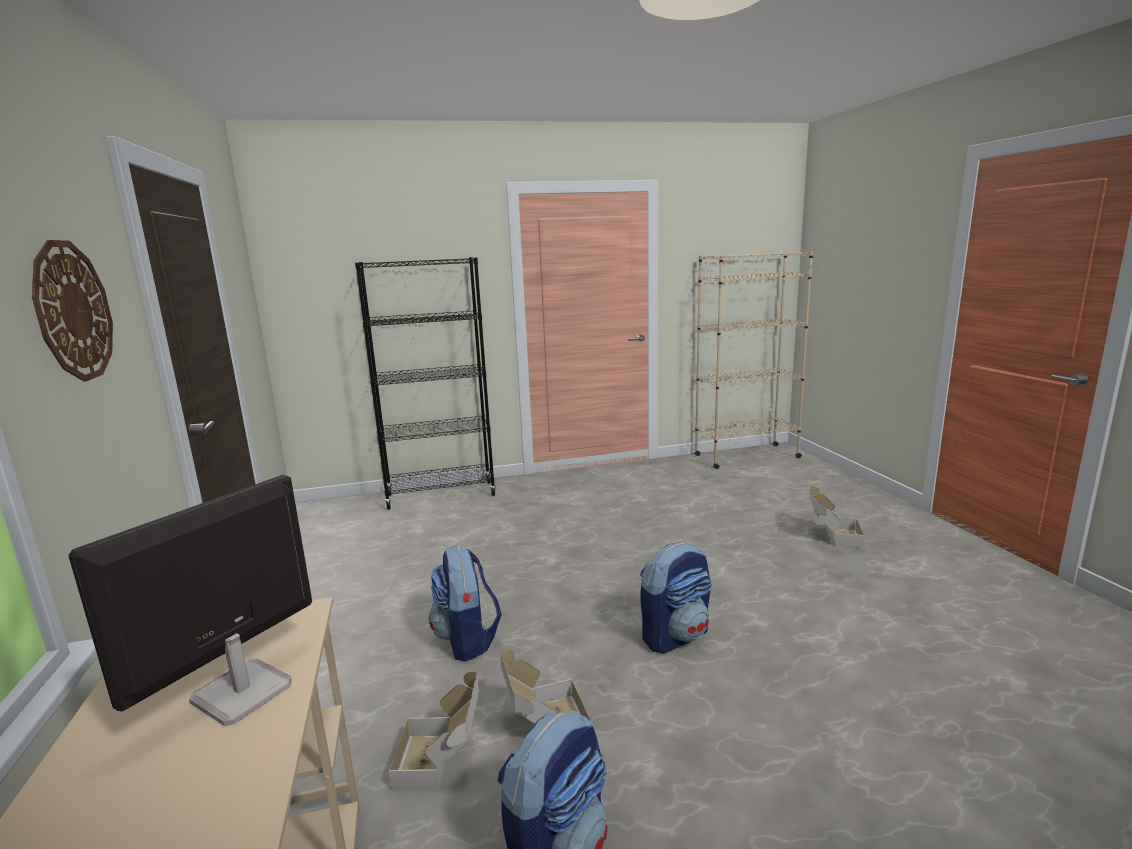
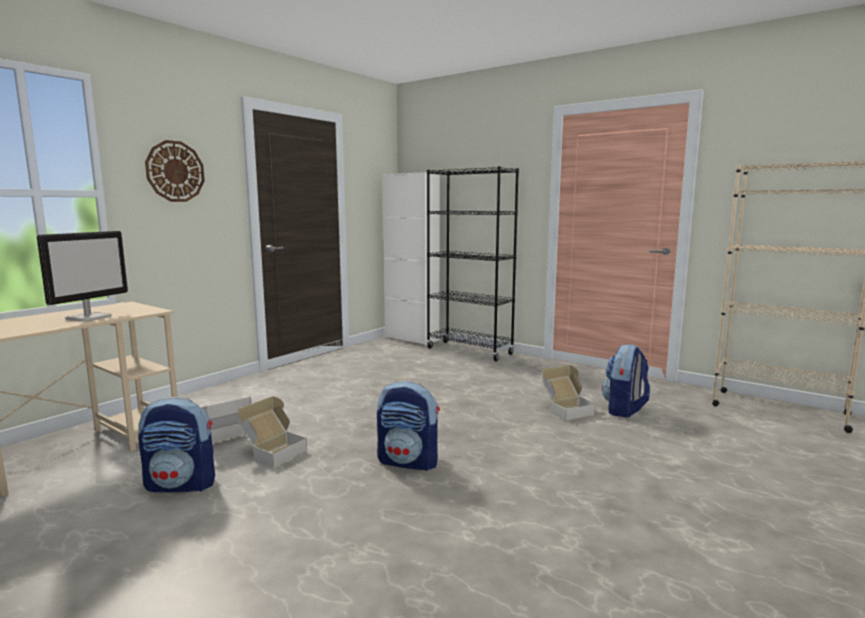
camera: 50 degrees right, 5 degrees down
monitor [68,475,312,726] -> monitor turned 120 degrees clockwise [37,231,128,322]
backpack [429,545,502,662] -> backpack moved to [602,344,650,417]
cardboard box [810,486,865,548] -> cardboard box moved to [541,365,595,421]
none -> white cabinet [382,172,440,345]

